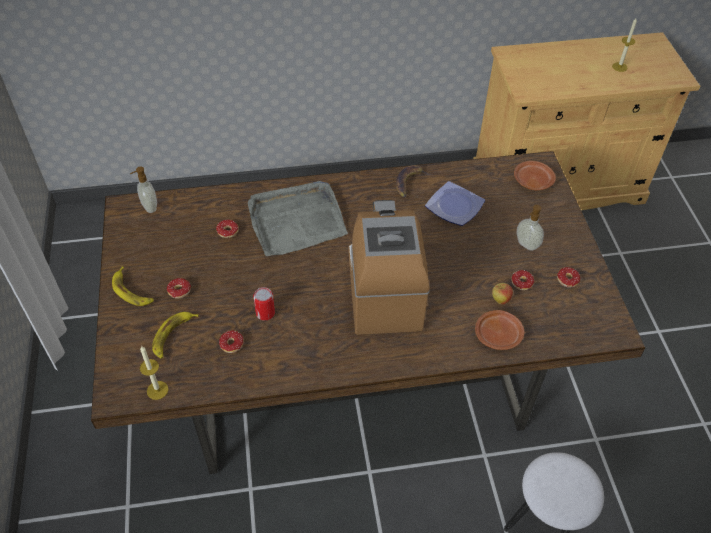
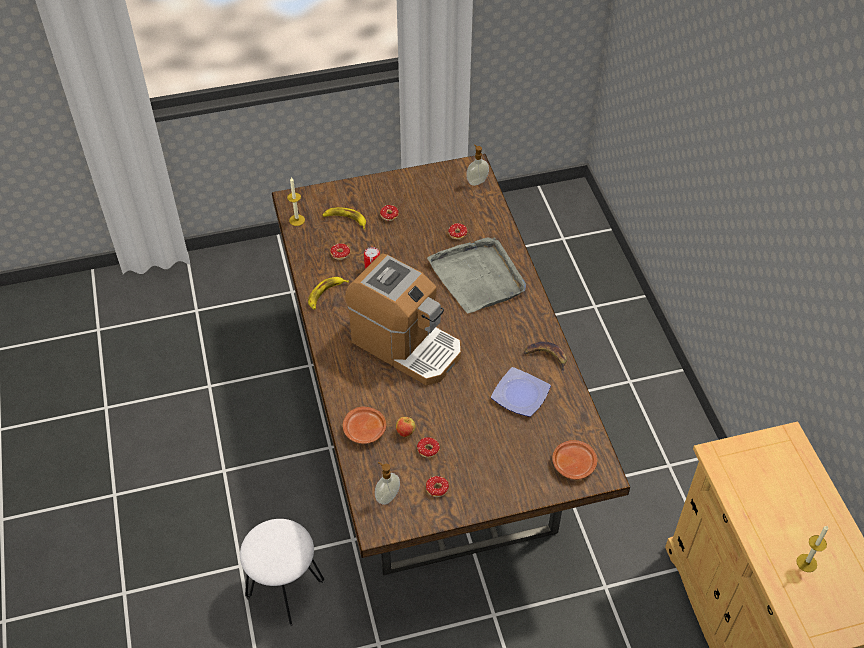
camera: 85 degrees right, 0 degrees up
banana [112,266,154,306] -> banana moved to [308,277,349,310]
coffee machine [349,200,429,335] -> coffee machine turned 45 degrees clockwise [345,254,461,385]
soap dispenser [517,205,544,251] -> soap dispenser moved to [375,462,400,505]

